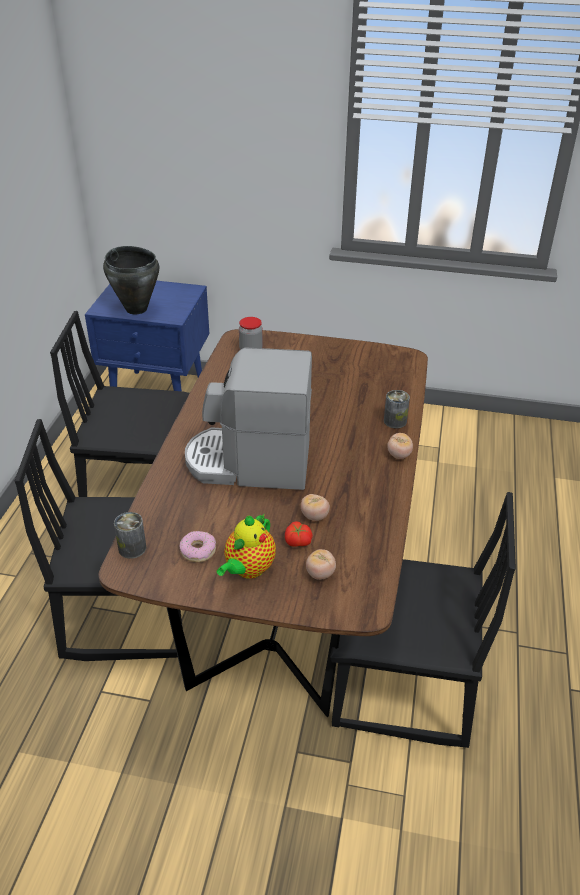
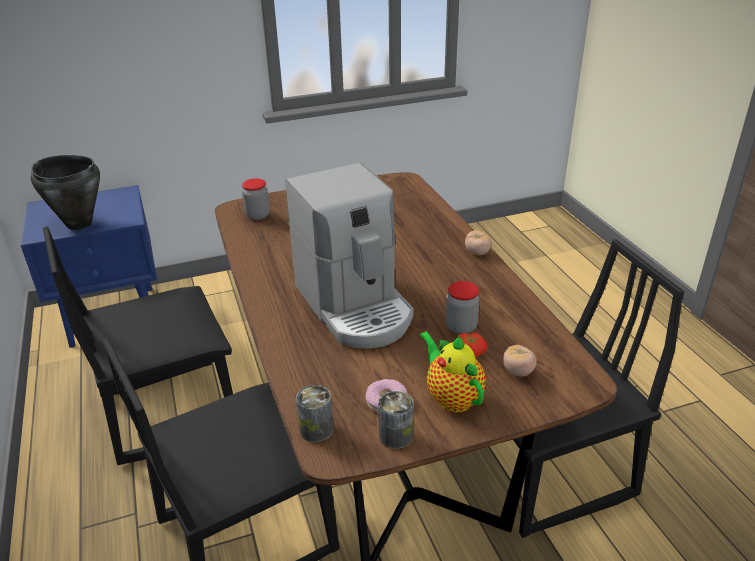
camera: 30 degrees left, 5 degrees down
coffee machine [185,347,312,490] -> coffee machine turned 90 degrees counterclockwise [285,163,414,349]
teapot [217,514,276,579] -> teapot turned 150 degrees clockwise [419,331,486,412]
tomato [301,494,330,521] -> jar [446,281,480,334]
can [384,390,410,429] -> can moved to [378,391,413,449]

